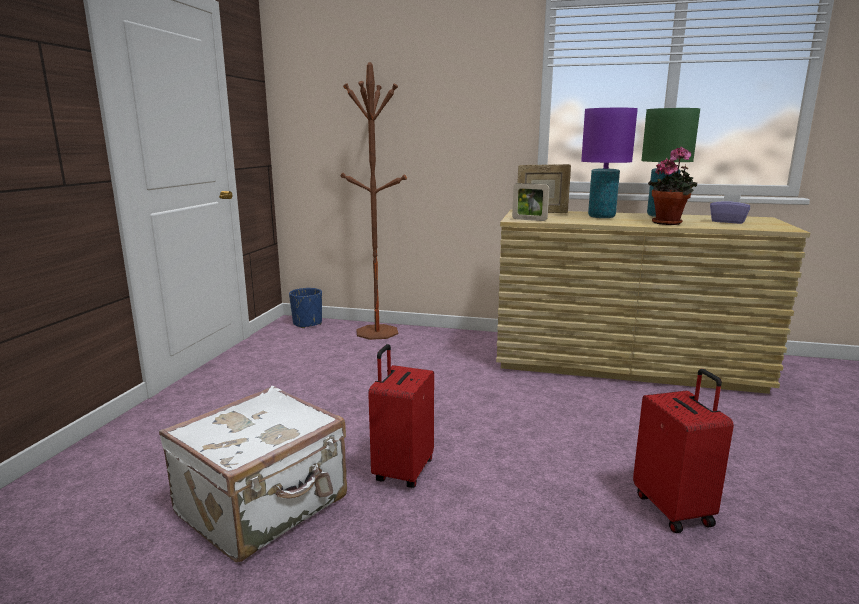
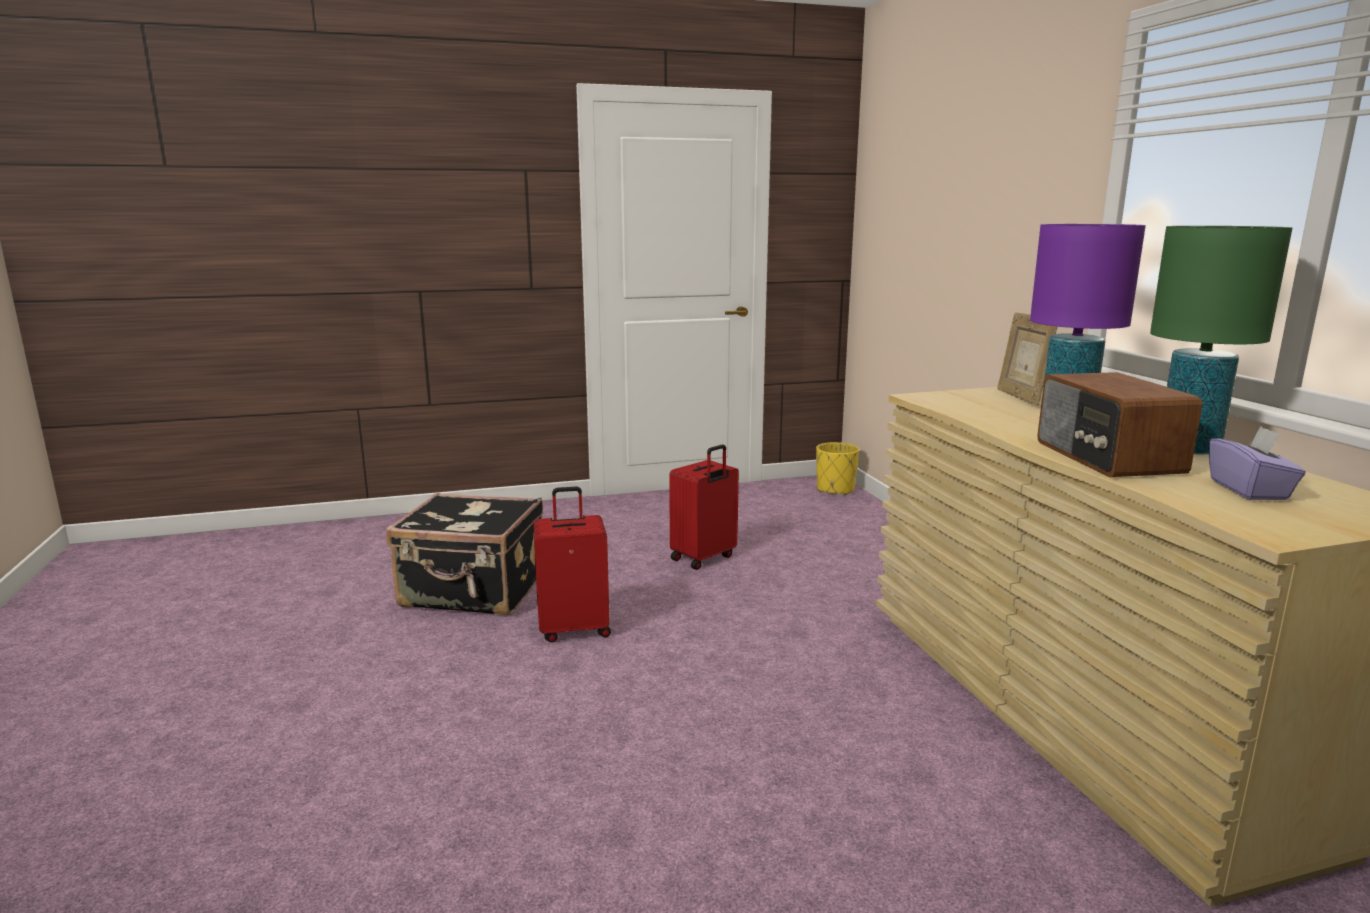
camera: 60 degrees right, 0 degrees up
white suitcase [159,386,347,562] -> black suitcase [386,493,543,615]
blue planter [289,288,322,328] -> yellow planter [816,442,859,495]
brown clothes rack [341,62,407,340] -> none
picture frame [512,183,549,221] -> none
red suitcase [633,369,734,533] -> red suitcase moved to [669,444,739,570]
potted plant [648,147,697,225] -> radio [1037,372,1202,477]

